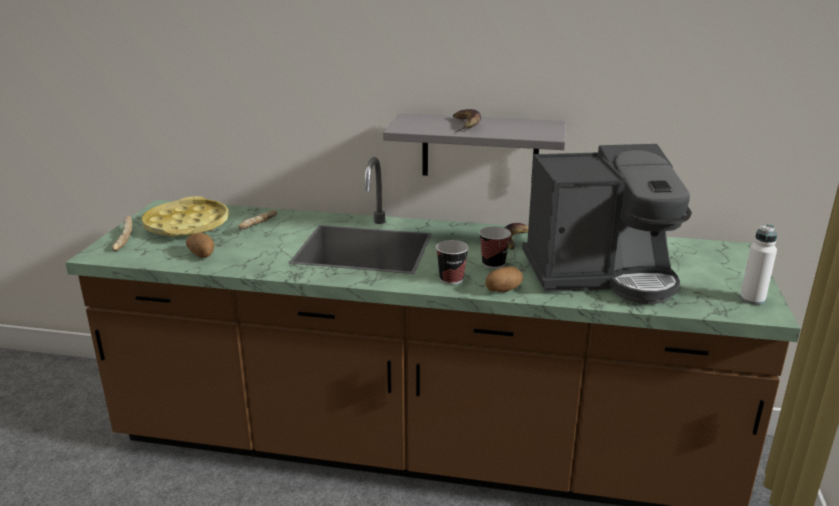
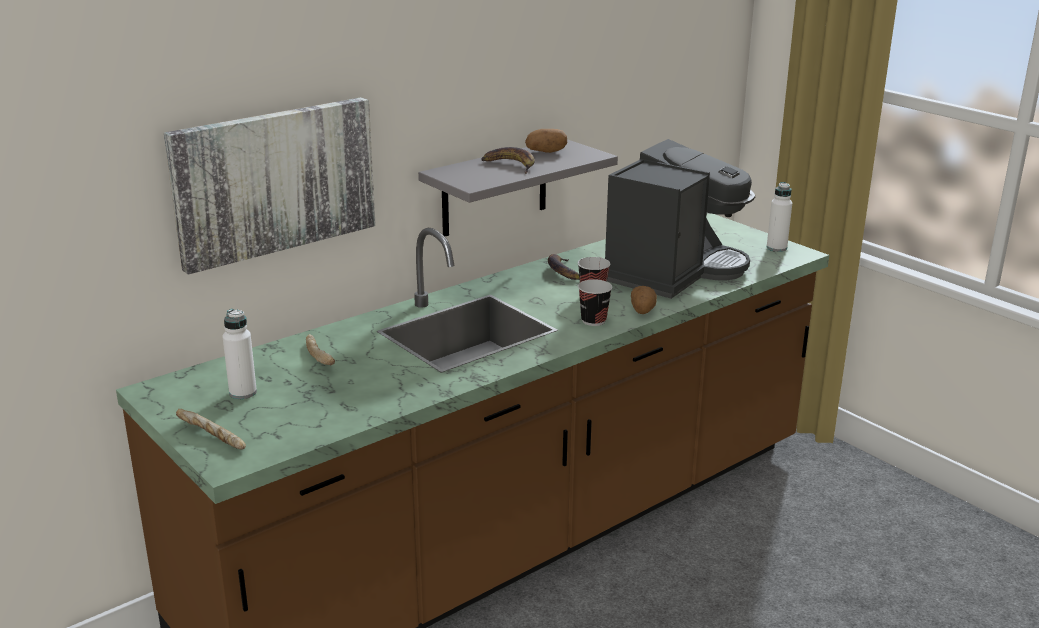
camera: 50 degrees left, 0 degrees up
yellow tray [142,196,229,237] -> white bottle [222,309,257,399]
potato [186,233,214,258] -> potato moved to [525,129,567,153]
none -> picture [164,97,376,275]

